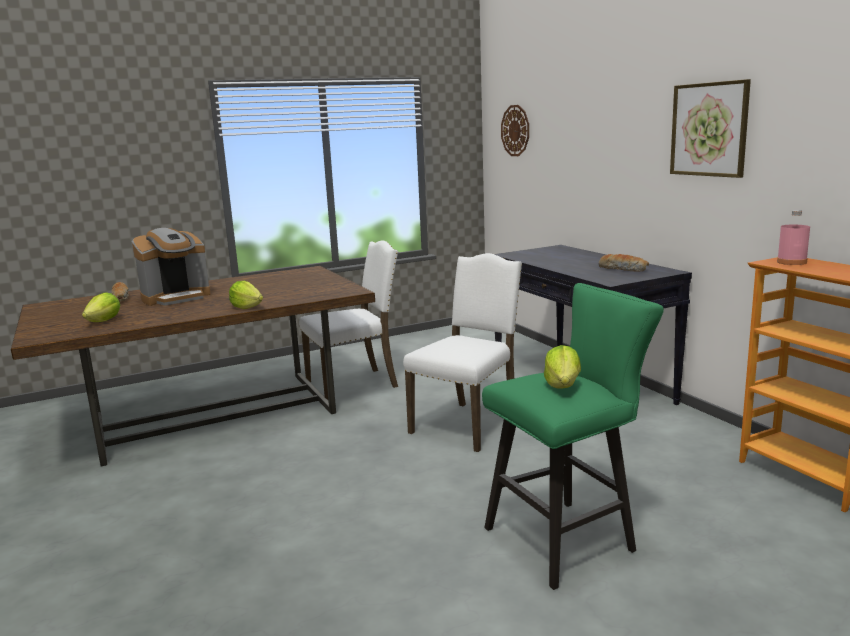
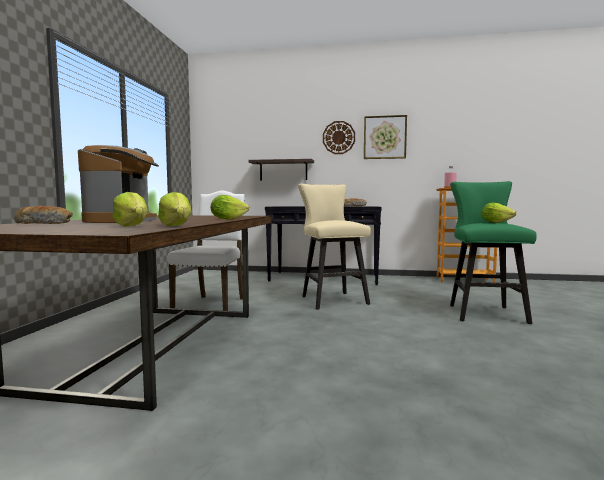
camera: 55 degrees left, 10 degrees down
white chair [403,253,522,452] -> beige stool [298,184,371,310]
wall clock [501,105,529,156] -> wall clock moved to [323,121,355,154]
none -> lettuce [158,192,191,226]
none -> shelf [248,159,314,180]

